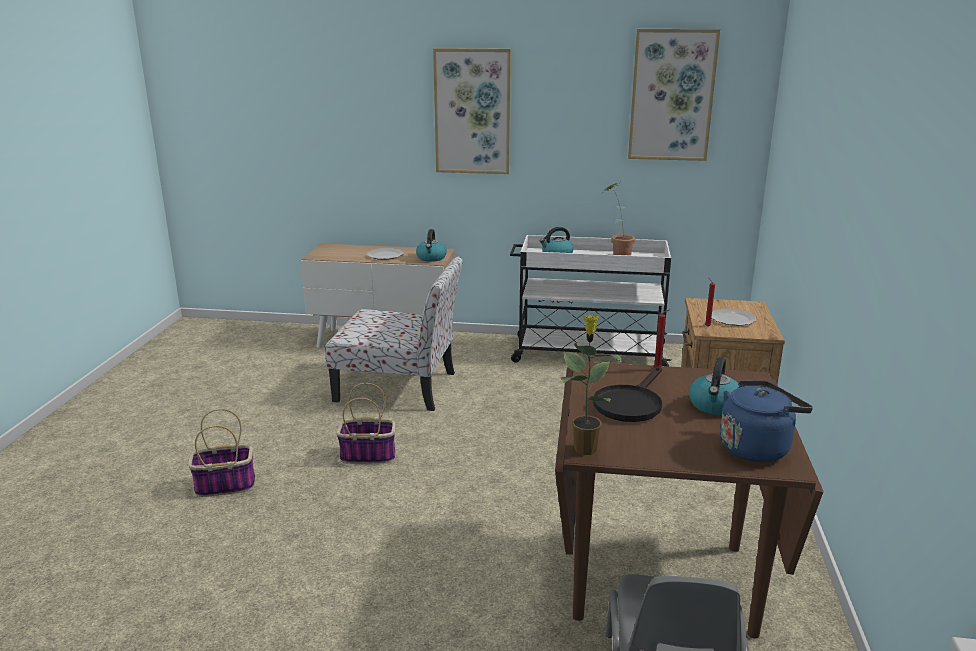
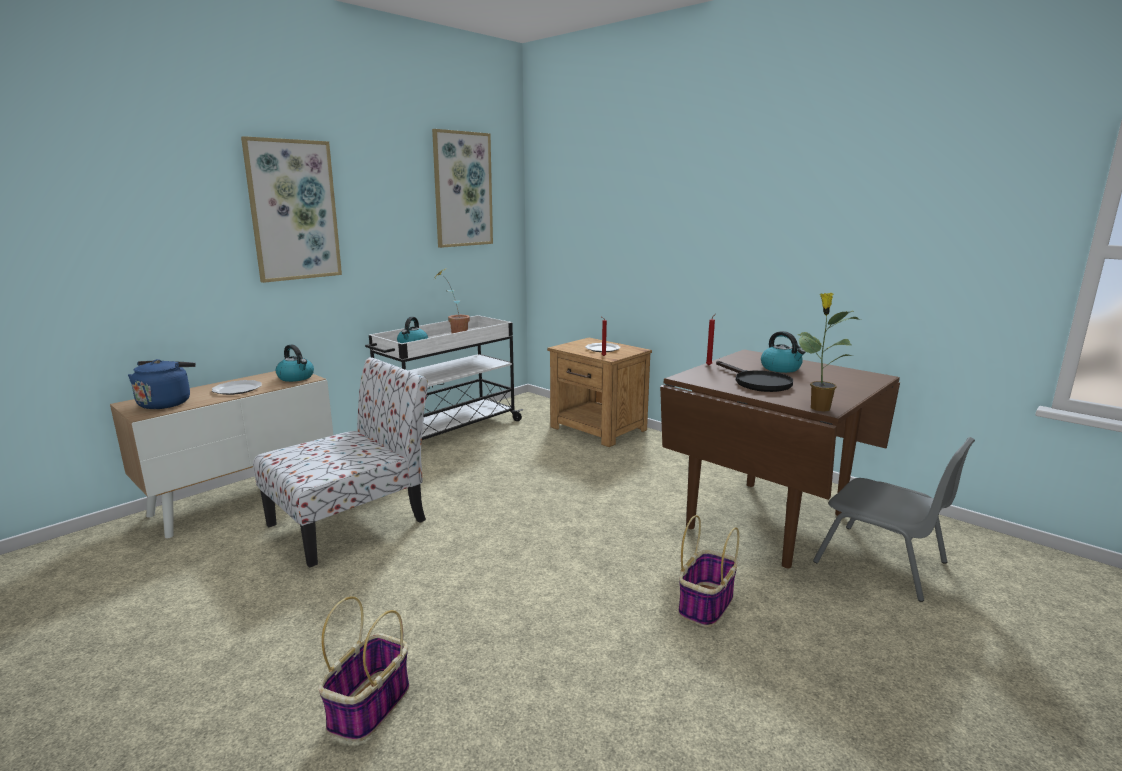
camera: 55 degrees left, 5 degrees down
basket [337,383,396,464] -> basket moved to [678,515,739,627]
blue kettle [720,380,813,462] -> blue kettle moved to [128,359,196,409]

